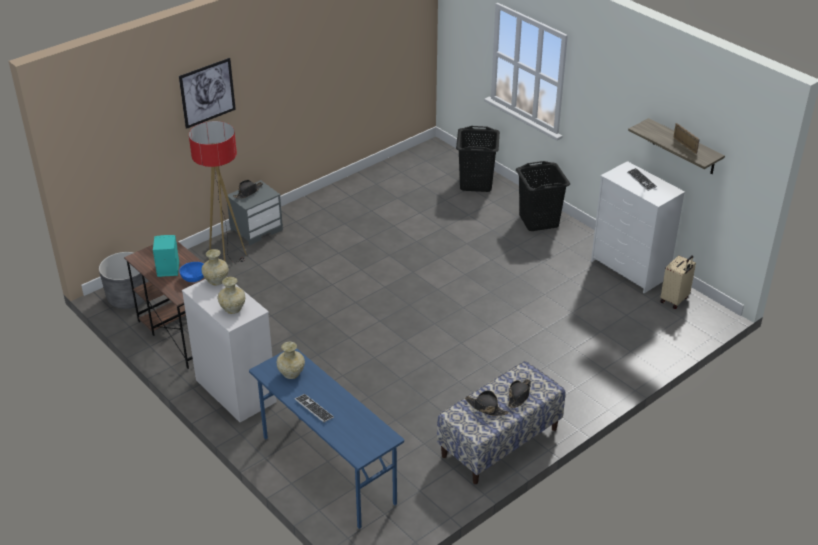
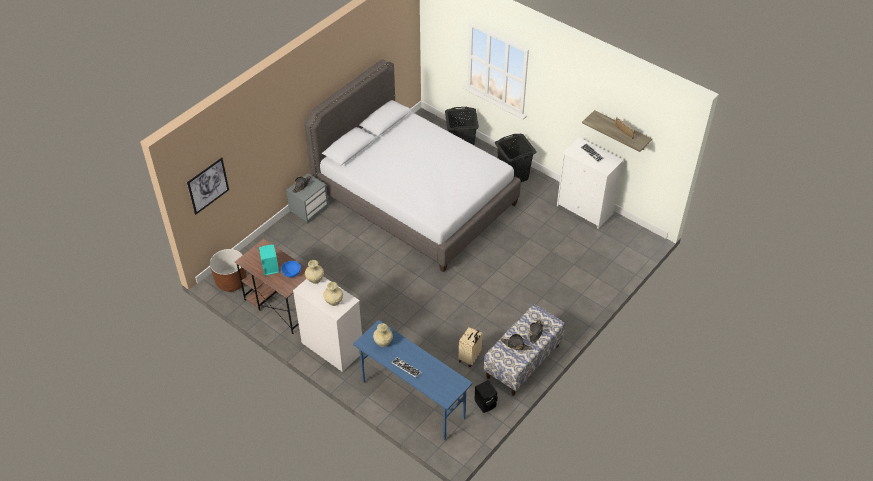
camera: 10 degrees left, 10 degrees up
grey planter [99,252,148,309] -> brown planter [210,249,247,292]
picture [179,58,236,129] -> picture moved to [187,157,229,215]
floor lamp [189,121,247,262] -> none
beige suitcase [660,255,696,309] -> beige suitcase moved to [459,327,482,367]
none -> grey bed [304,59,521,272]
none -> black speaker [474,380,498,413]

